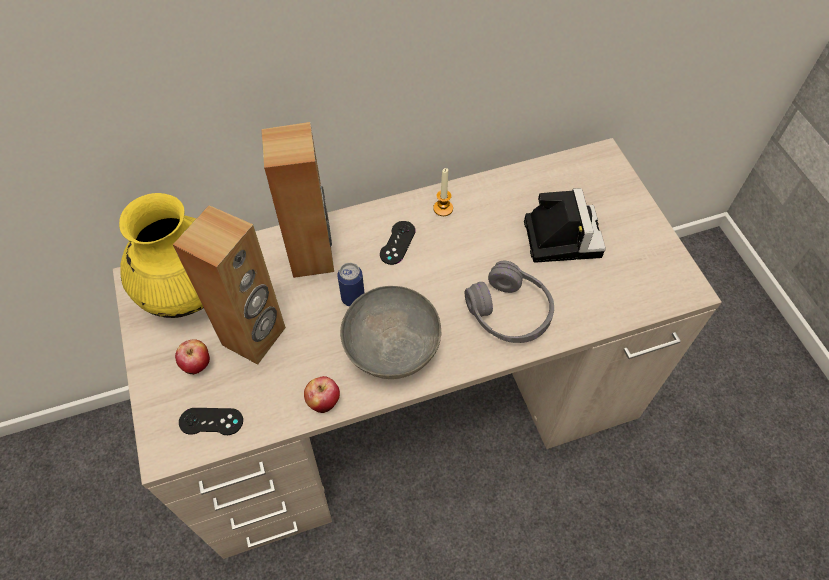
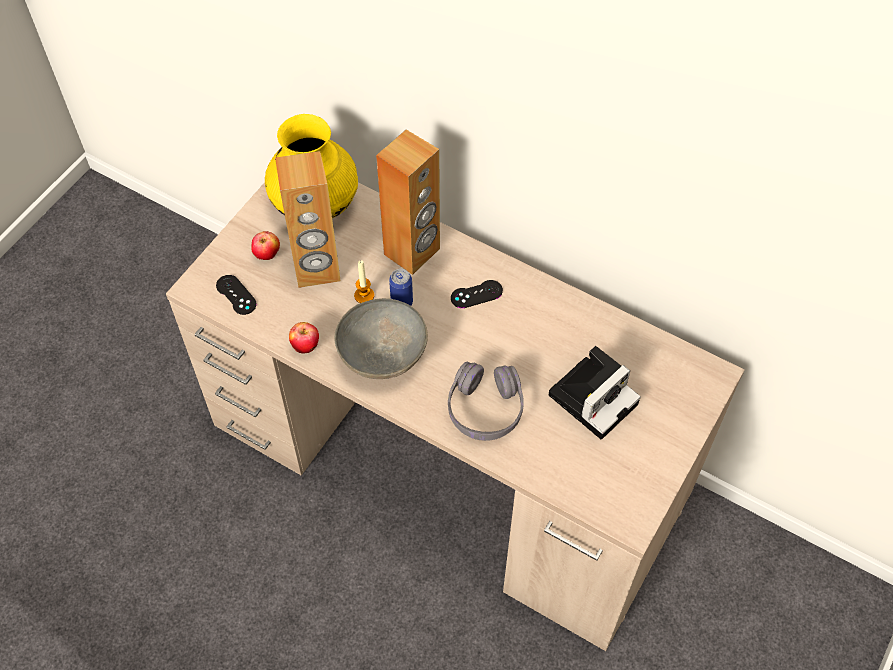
camera: 50 degrees right, 0 degrees up
candle [433,168,453,216] -> candle moved to [354,260,374,303]

